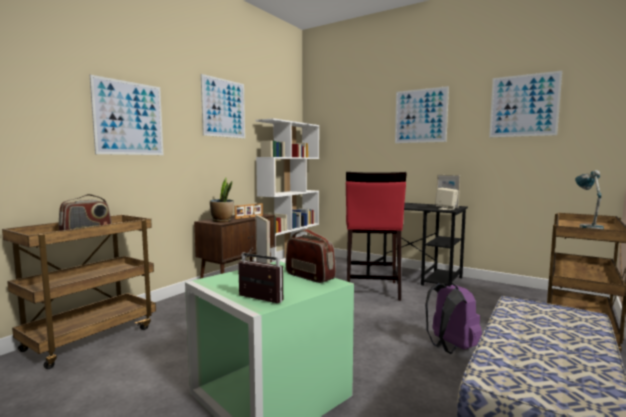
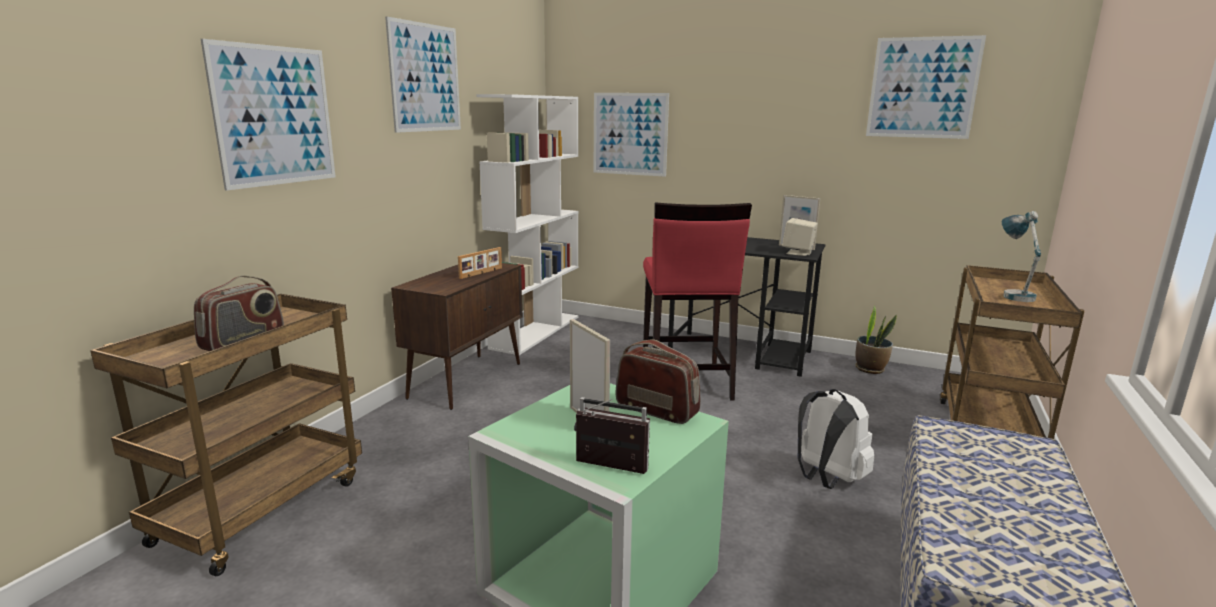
camera: 10 degrees left, 10 degrees up
potted plant [210,178,234,222] -> potted plant moved to [855,306,897,374]
picture [395,86,449,143] -> picture moved to [594,93,669,177]
purple backpack [425,282,482,354] -> white backpack [798,389,874,489]

